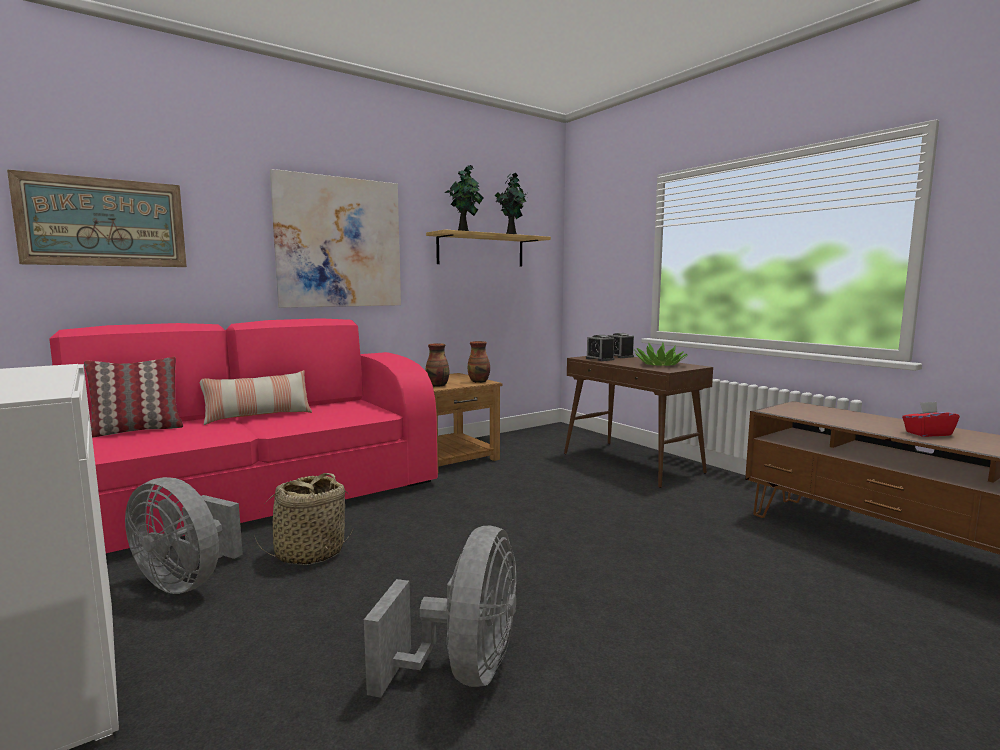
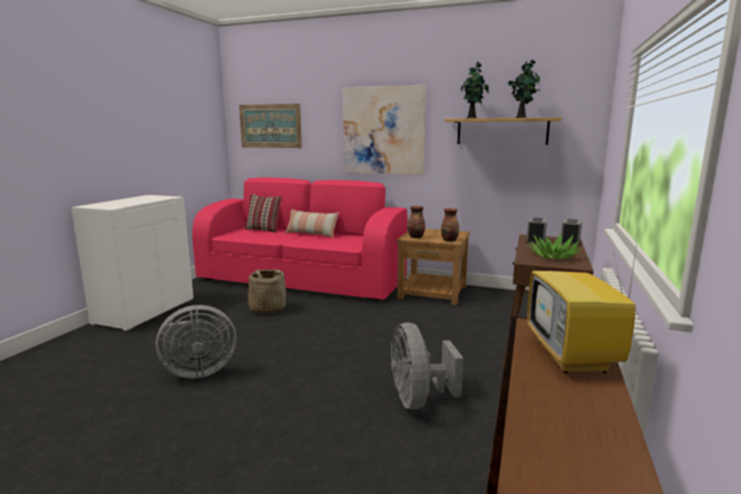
camera: 55 degrees right, 5 degrees up
grey fan [125,477,243,594] -> grey fan moved to [391,322,463,410]
red tissue box [902,402,960,437] -> none
none -> television [527,237,638,373]

